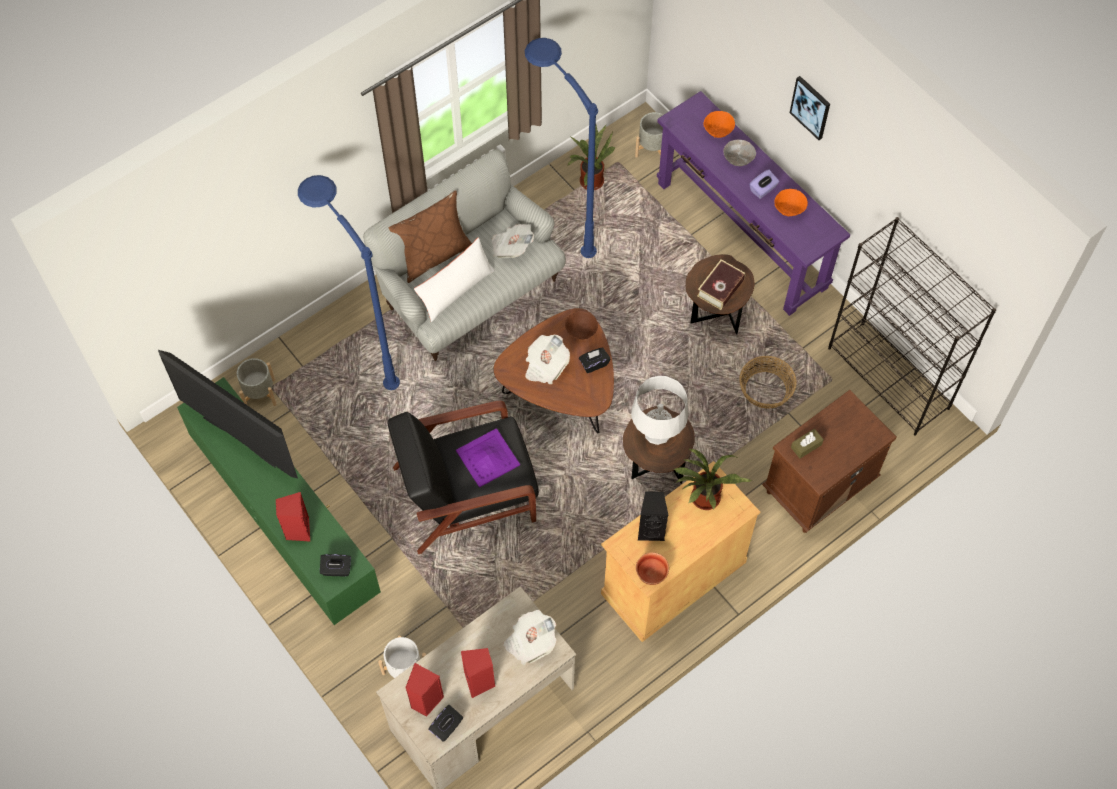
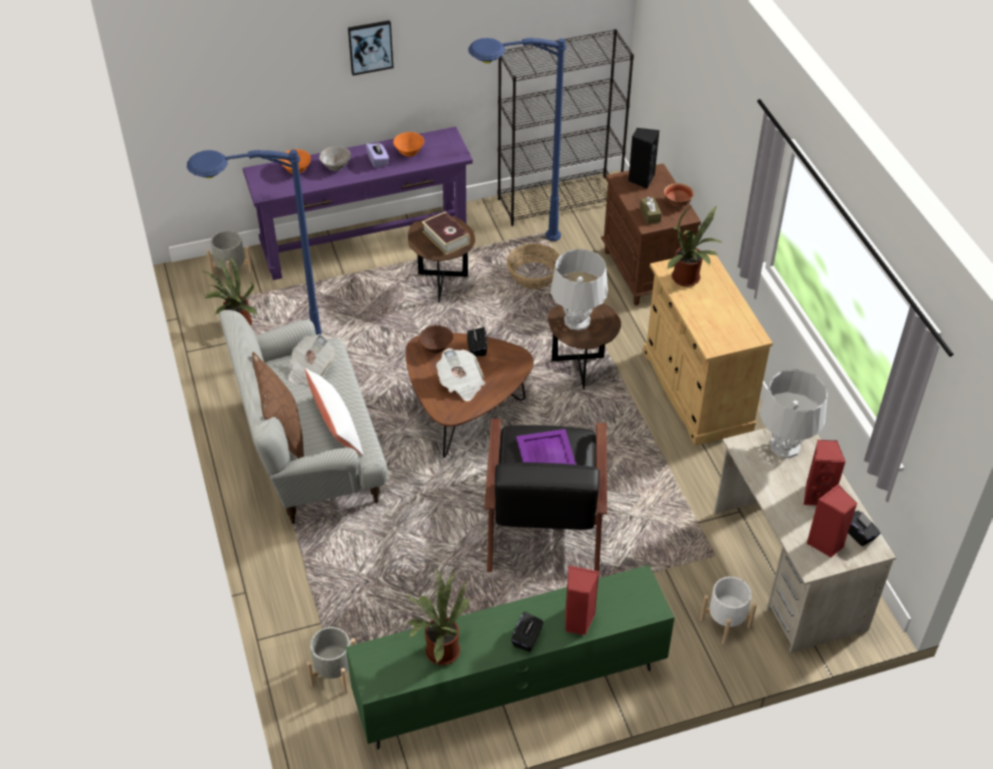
camera: 70 degrees left, 15 degrees down
television [158,350,298,478] -> potted plant [404,568,470,665]
blue floor lamp [298,175,400,390] -> blue floor lamp moved to [468,38,566,241]
black tissue box [320,554,351,576] -> black tissue box moved to [511,612,544,652]
newspaper [503,610,556,665] -> grey table lamp [760,369,828,458]
bowl [636,552,669,585] -> bowl moved to [664,183,694,206]
black speaker [638,491,669,541] -> black speaker moved to [628,128,659,189]

